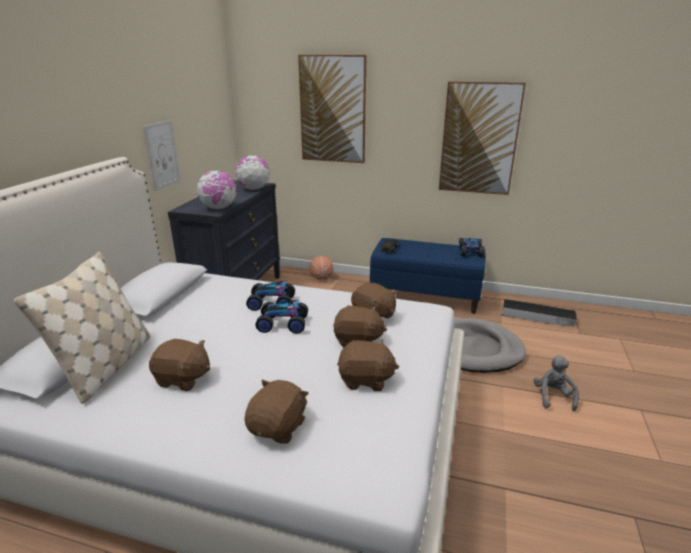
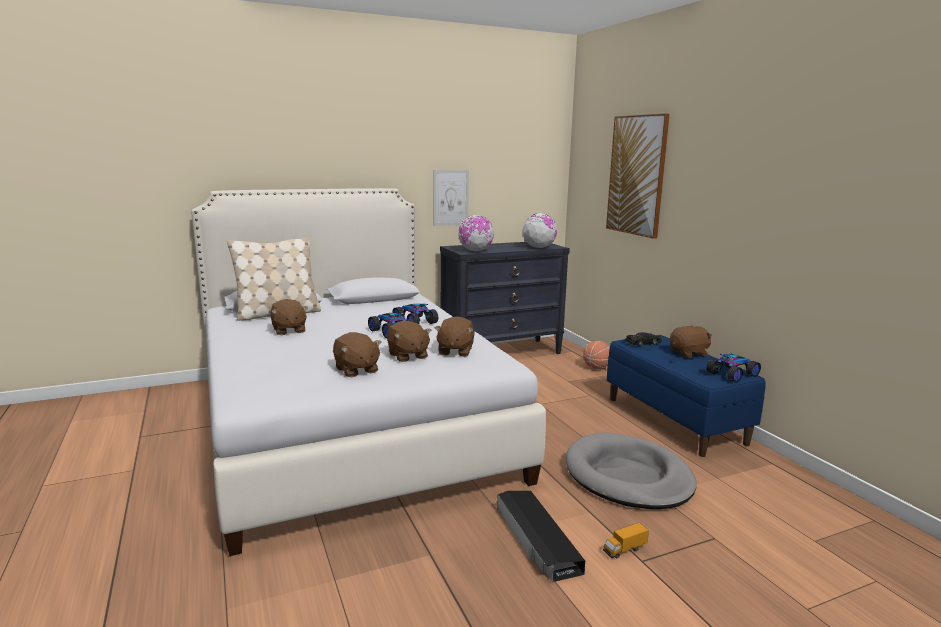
camera: 50 degrees right, 10 degrees down
brown plush toy [244,380,309,444] -> brown plush toy moved to [670,326,712,358]
picture [439,81,526,195] -> none
black storage box [501,299,577,327] -> black storage box moved to [497,491,586,582]
grey plush toy [534,355,579,411] -> toy truck [603,523,649,559]

